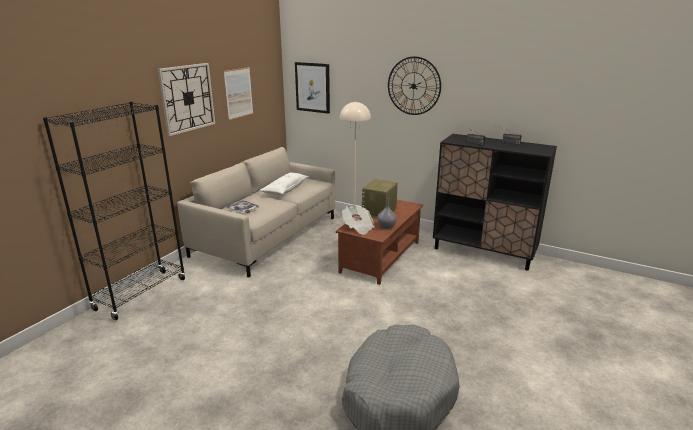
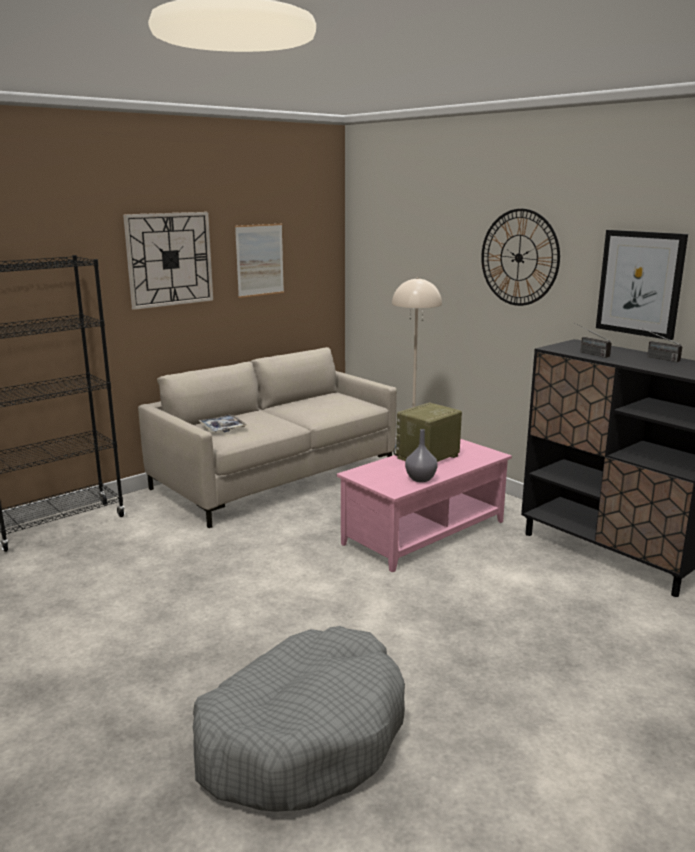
camera: 20 degrees right, 5 degrees down
white pillow [259,173,309,195] -> none
picture [295,62,330,114] -> picture moved to [596,230,688,340]
brown coffee table [336,200,423,285] -> pink coffee table [337,439,512,572]
newspaper [342,204,375,235] -> none

